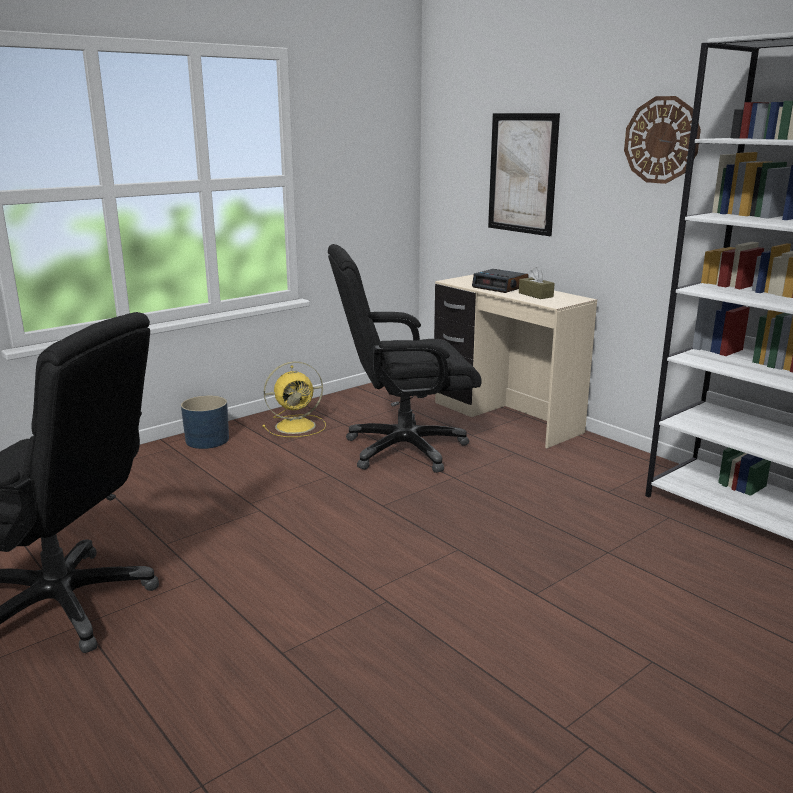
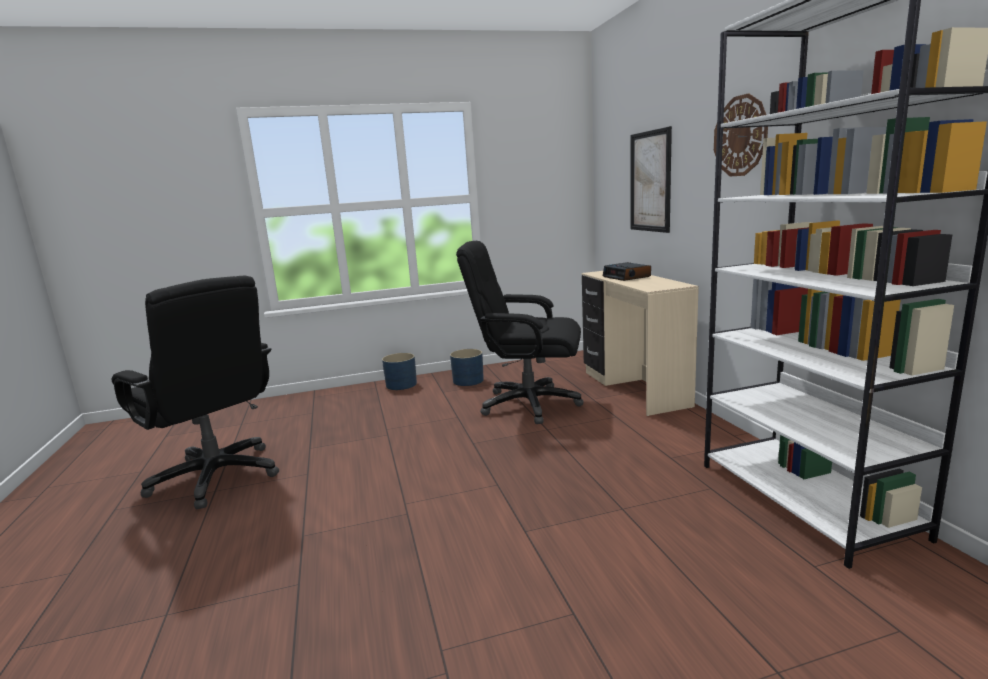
camera: 25 degrees right, 5 degrees down
yellow fan [262,361,326,437] -> blue planter [450,349,484,386]
brown tissue box [519,267,555,299] -> none

